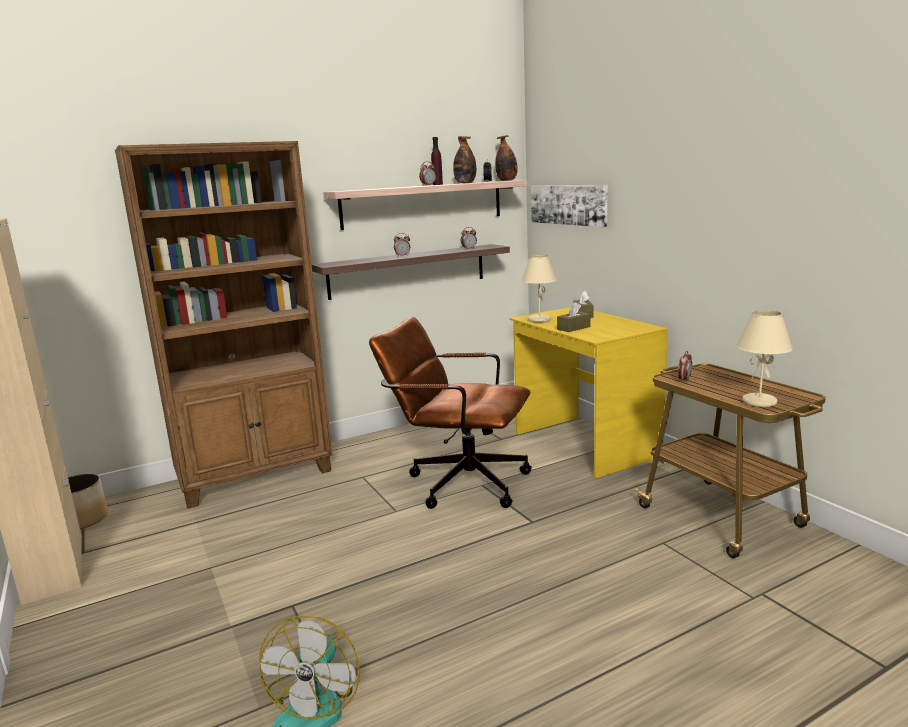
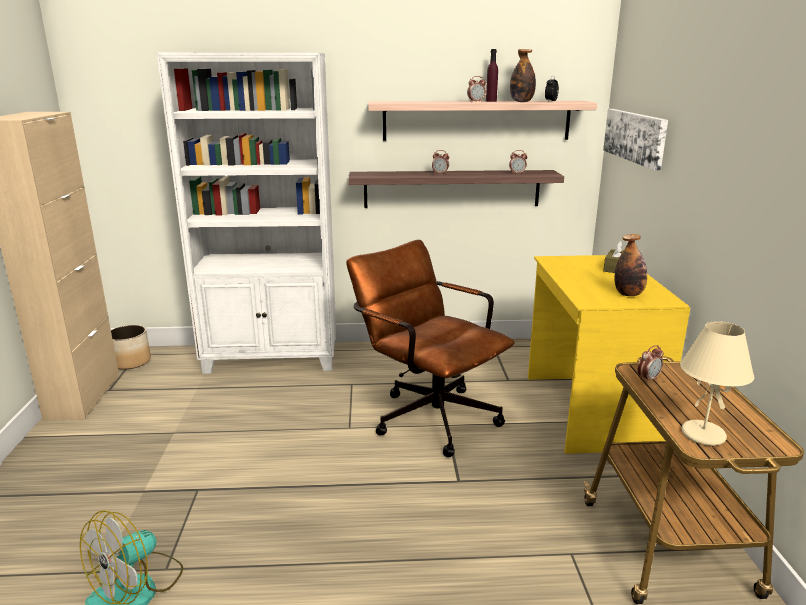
camera: 25 degrees right, 5 degrees up
brown bookcase [115,141,333,508] -> white bookcase [157,53,336,374]
bottle [495,135,518,181] -> bottle moved to [615,234,647,296]
beige table lamp [521,255,557,322] -> none
brown tissue box [557,302,591,332] -> none

